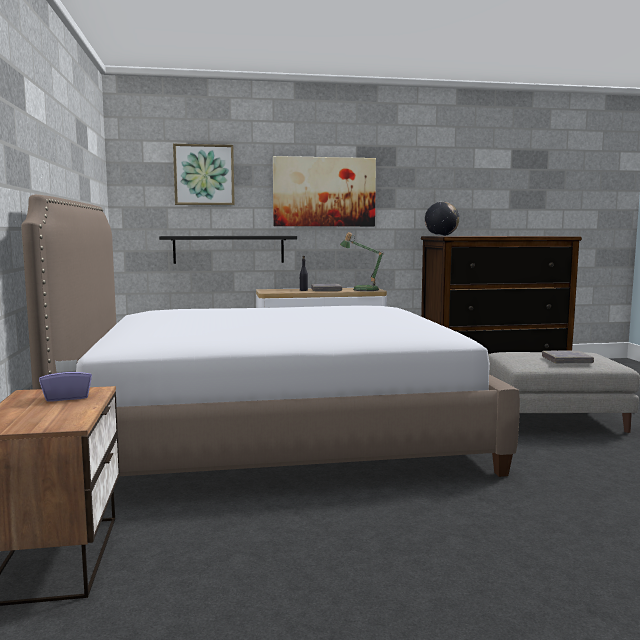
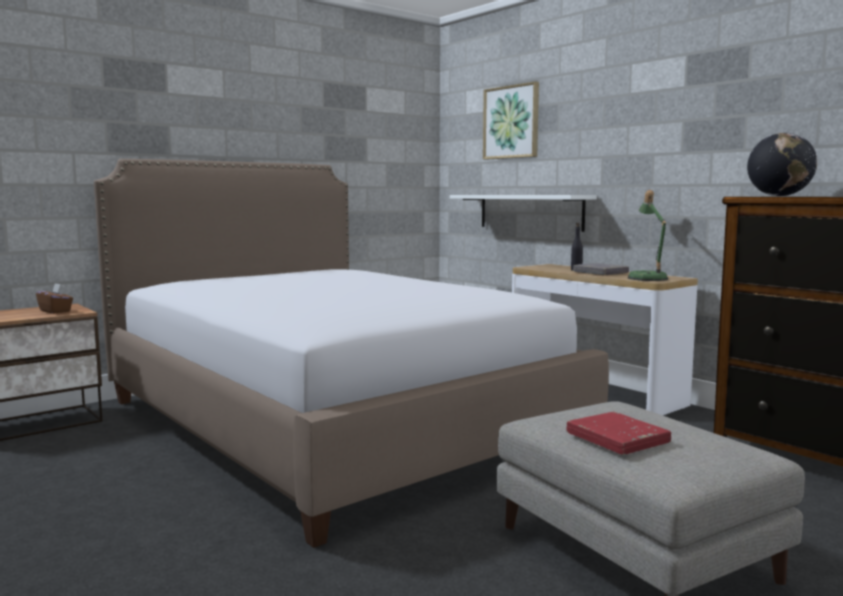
camera: 60 degrees right, 0 degrees up
purple tissue box [39,360,92,401] -> brown tissue box [36,283,73,314]
black shelf [159,236,297,264] -> white shelf [450,195,597,232]
picture [273,156,376,226] -> none
grey book [542,350,594,363] -> red book [566,411,671,455]

